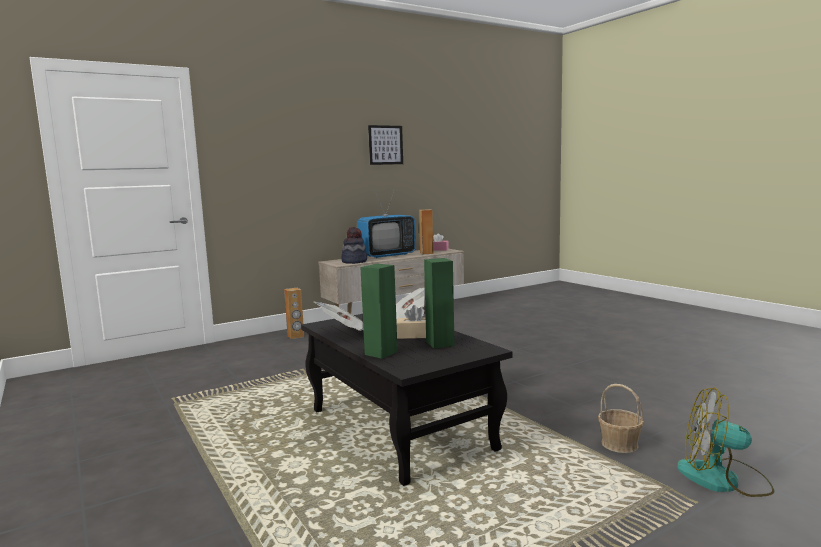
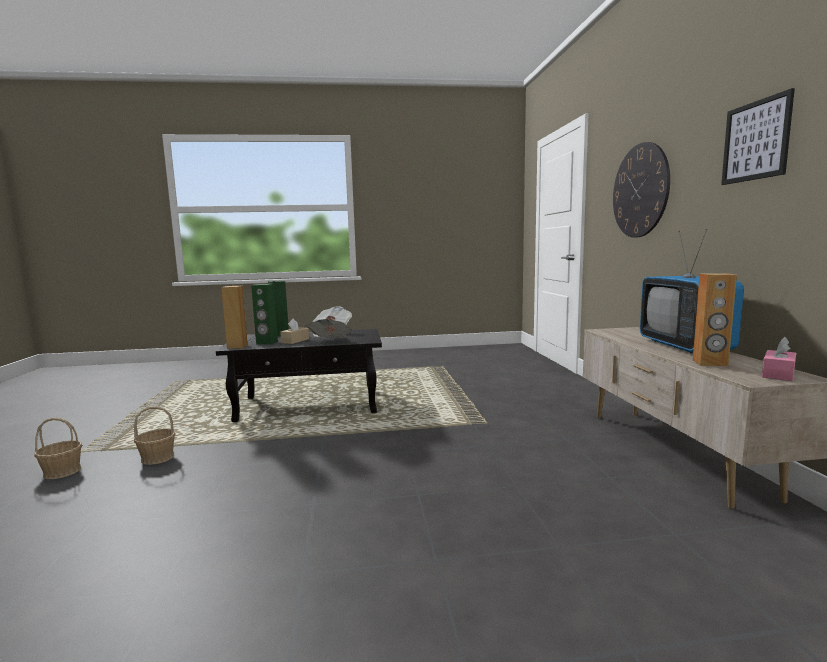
camera: 115 degrees right, 0 degrees up
brown speaker [284,288,304,339] -> brown speaker moved to [221,286,248,349]
hat [341,227,367,264] -> none
fan [677,387,774,497] -> basket [34,417,82,479]
none -> wall clock [613,142,670,238]

